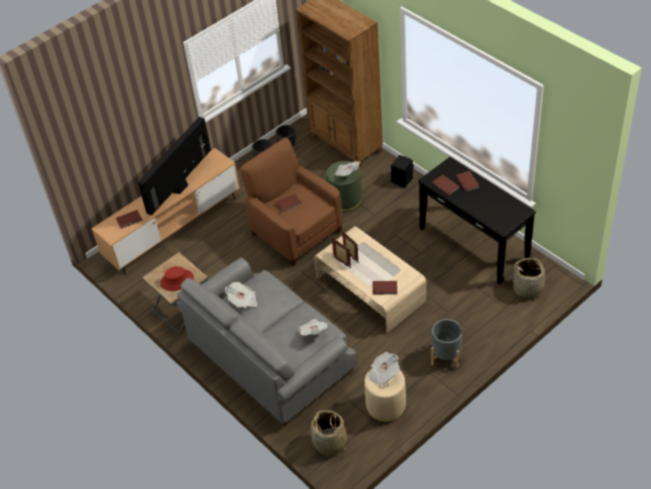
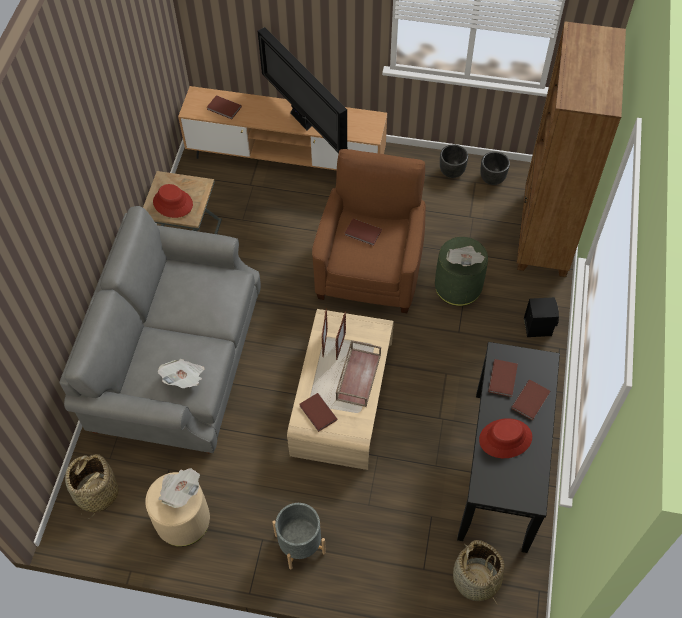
camera: 50 degrees right, 10 degrees up
television [138,117,211,216] -> television turned 120 degrees counterclockwise [258,27,347,153]
newspaper [225,282,257,308] -> none
none -> brown tray [336,340,381,407]
none -> red hat [479,418,532,458]

